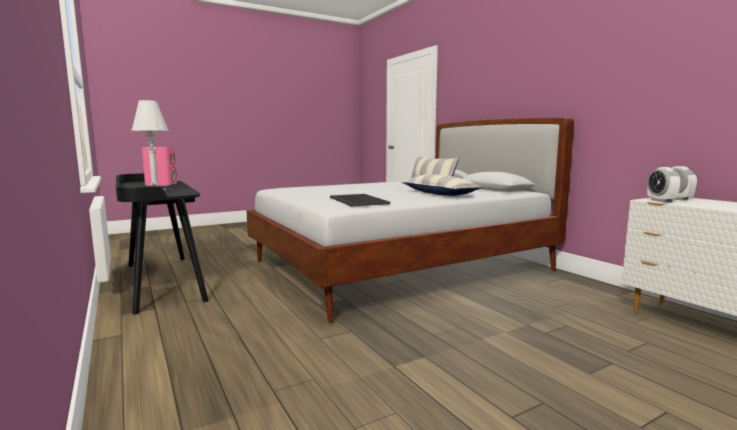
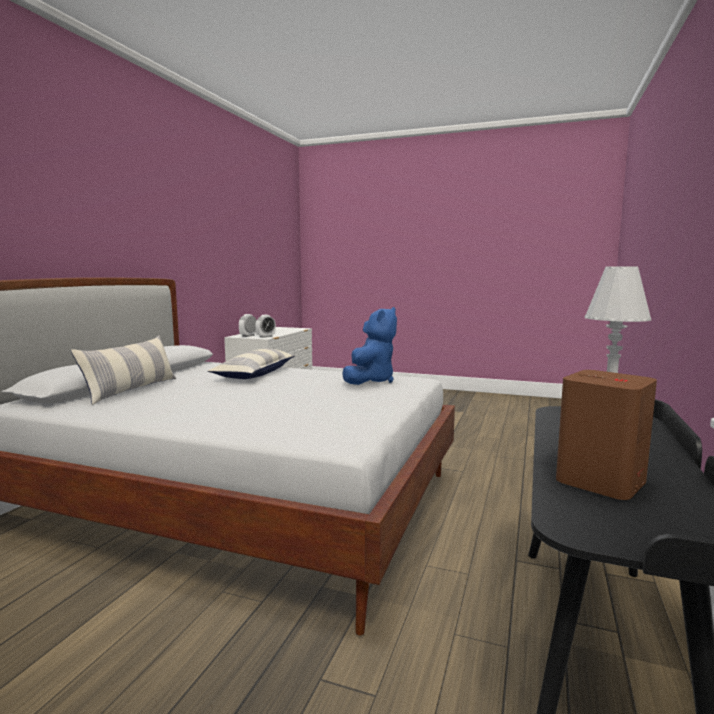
camera: 130 degrees left, 0 degrees up
pink speaker [142,147,177,186] -> brown speaker [556,370,657,500]
tray [330,194,390,207] -> blue plush toy [342,307,397,385]

